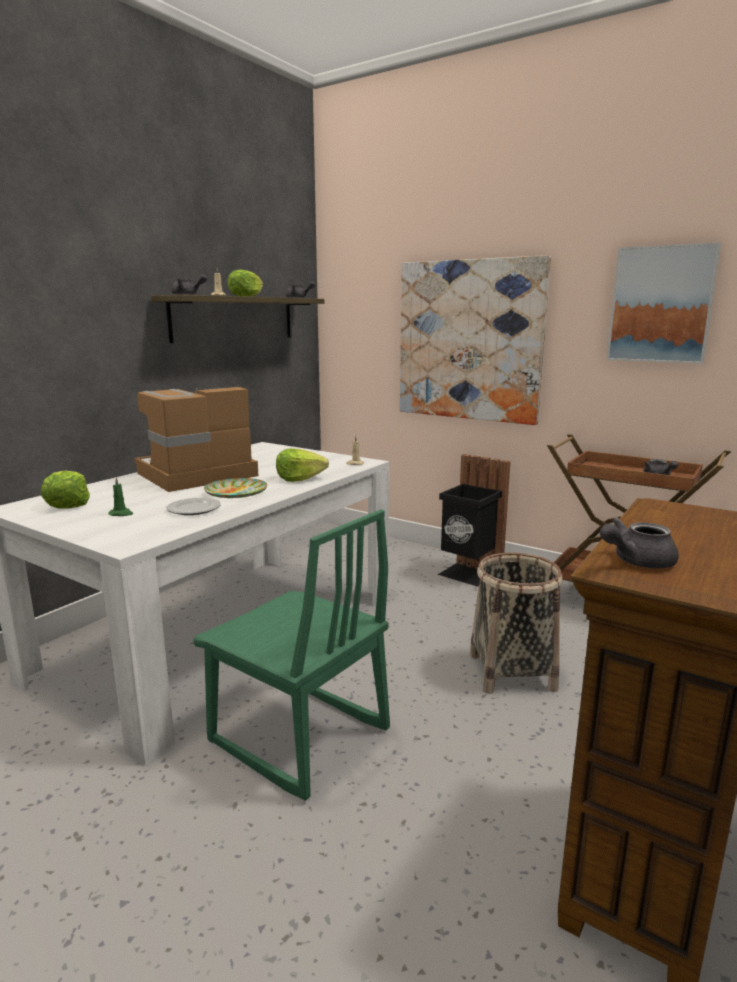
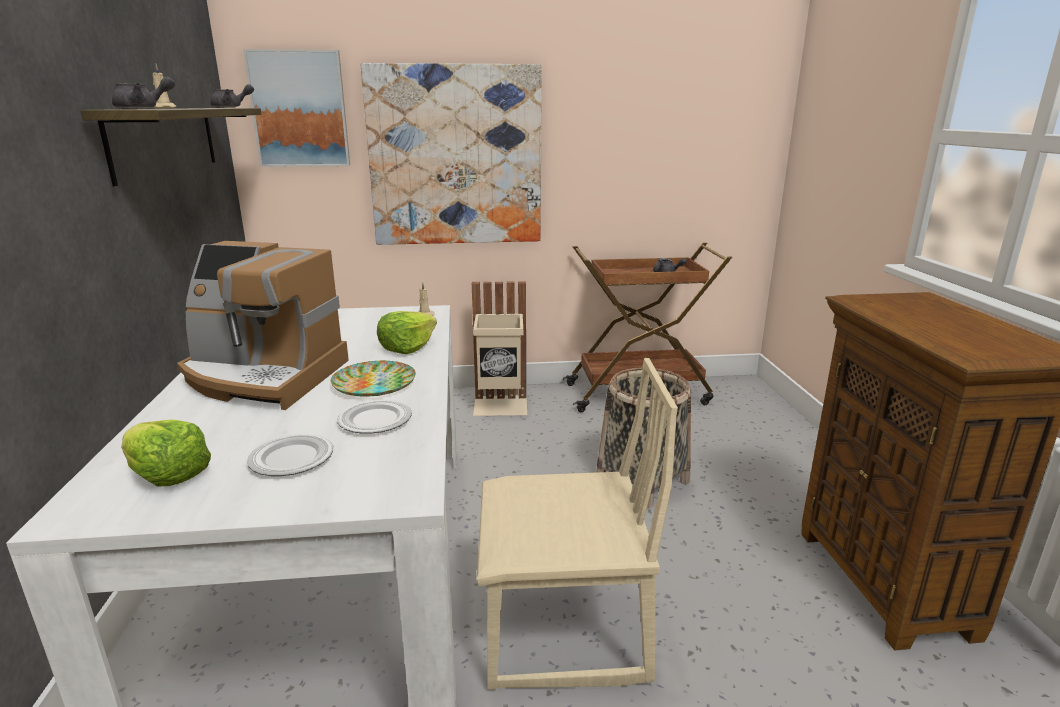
camera: 40 degrees left, 5 degrees up
green candle [108,477,134,516] -> plate [247,434,333,476]
coffee machine [134,386,258,492] -> coffee machine turned 90 degrees counterclockwise [177,241,349,410]
green chair [193,509,390,801] -> beige chair [476,358,678,690]
lettuce [227,270,263,296] -> none
black trash can [438,454,510,587] -> beige trash can [472,281,527,416]
grey teapot [600,517,679,568] -> none
picture [606,242,722,364] -> picture moved to [243,49,350,167]

